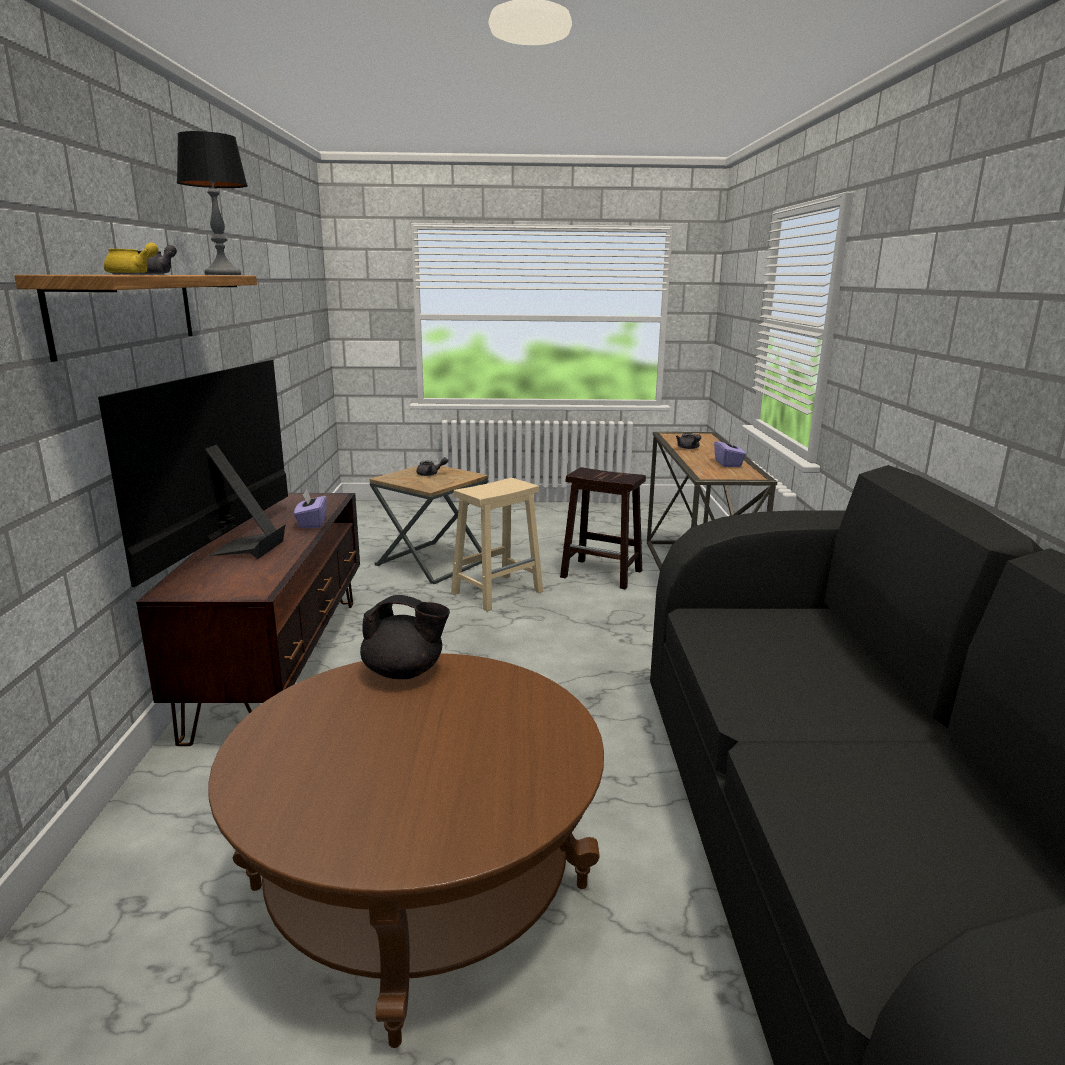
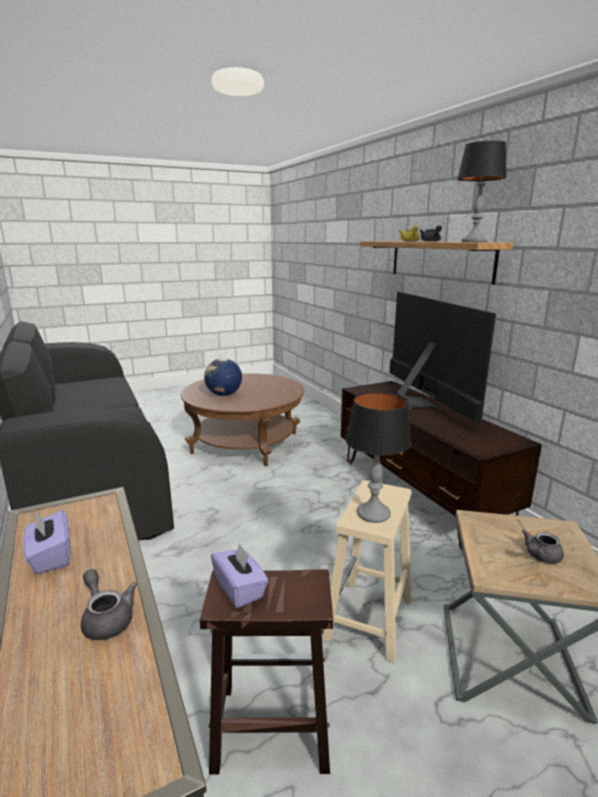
camera: 155 degrees right, 0 degrees up
purple tissue box [294,490,327,528] -> purple tissue box moved to [211,542,268,608]
black teapot [360,595,450,679] -> none
none -> globe [204,358,242,396]
none -> table lamp [346,392,411,523]

